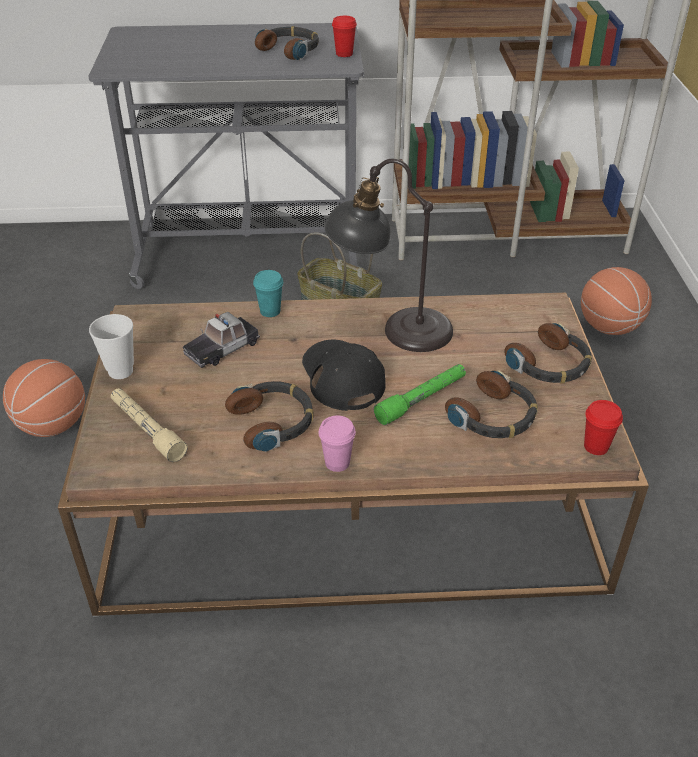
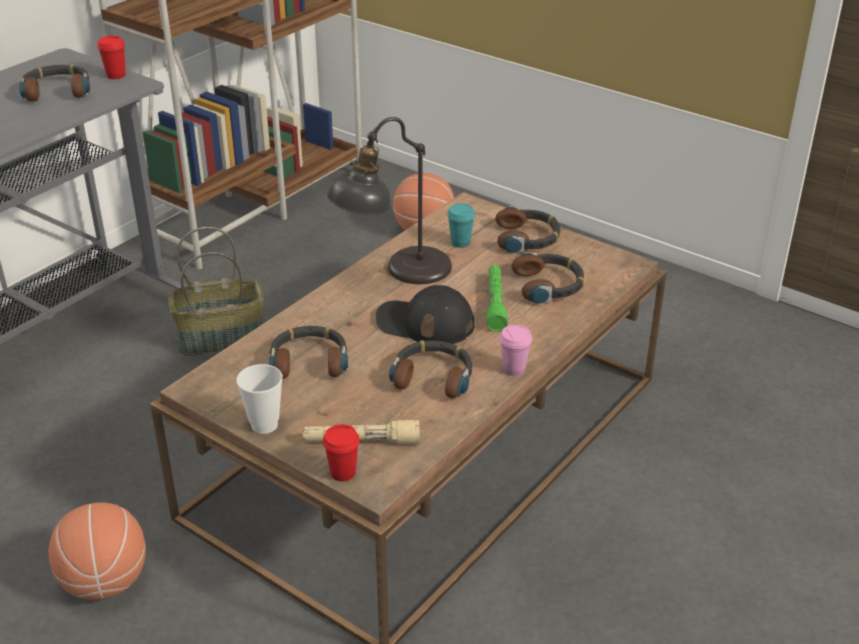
camera: 50 degrees left, 5 degrees down
toy car [183,312,260,368] -> headphones [269,326,348,378]
turquoise cup [253,270,283,317] -> turquoise cup moved to [447,204,475,248]
red cup [584,400,623,455] -> red cup moved to [323,424,360,481]

